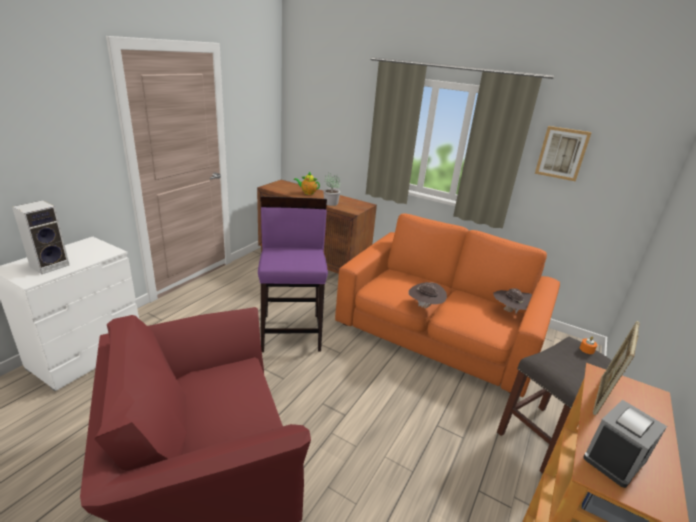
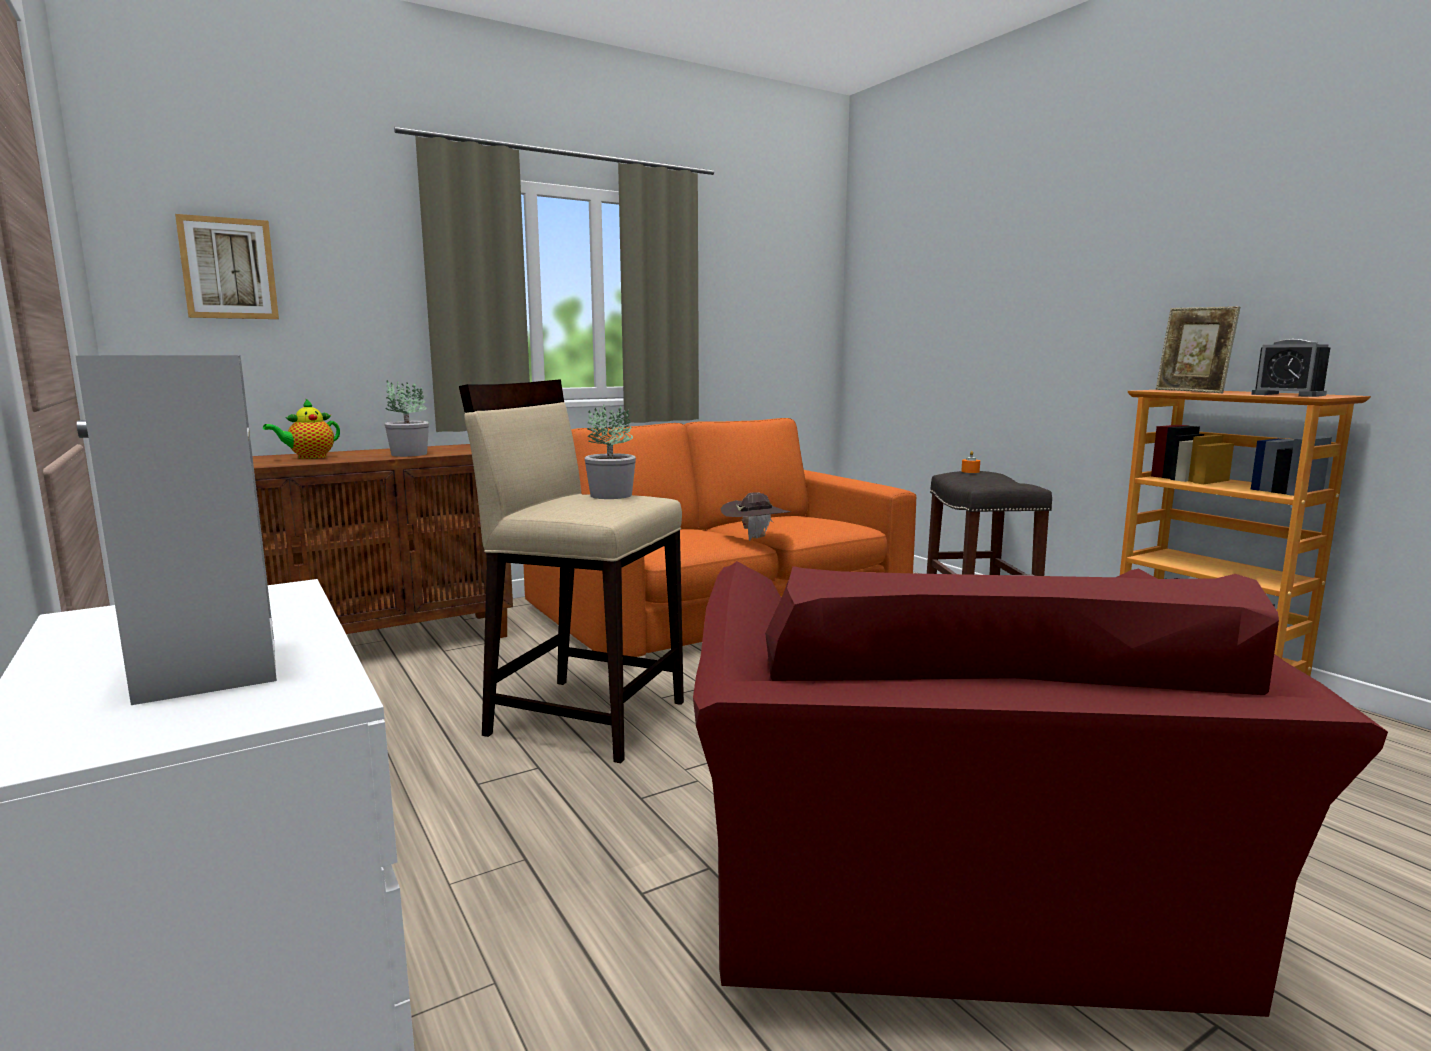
camera: 60 degrees left, 15 degrees down
purple stool [258,196,328,352] -> beige stool [459,379,684,763]
brown hat [493,288,532,314] -> none
picture [535,126,592,181] -> picture moved to [175,214,279,319]
alarm clock [583,400,667,488] -> alarm clock turned 150 degrees clockwise [1251,339,1330,397]
none -> potted plant [584,404,636,499]

